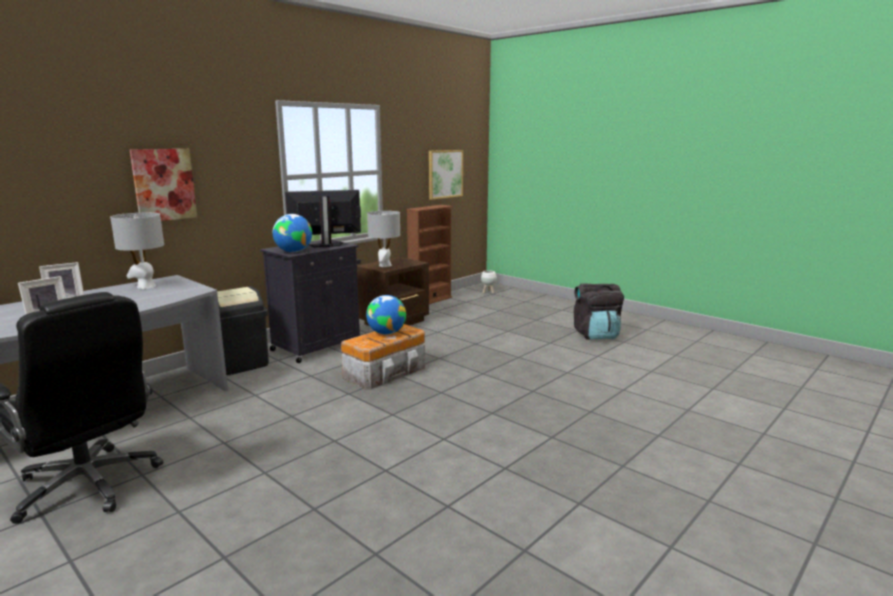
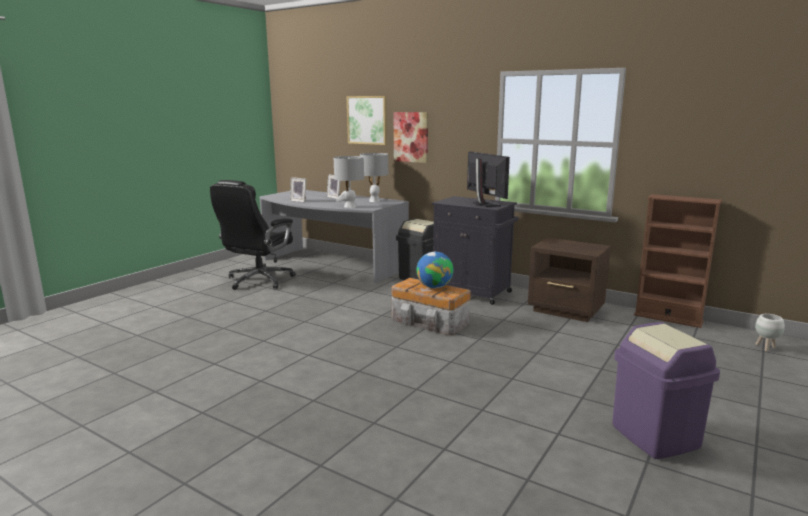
camera: 80 degrees right, 0 degrees up
globe [273,214,312,252] -> none
grey table lamp [367,211,400,267] -> grey table lamp moved to [334,156,364,208]
picture [429,150,463,200] -> picture moved to [346,96,387,145]
black backpack [574,283,624,340] -> purple trash can [612,322,720,459]

